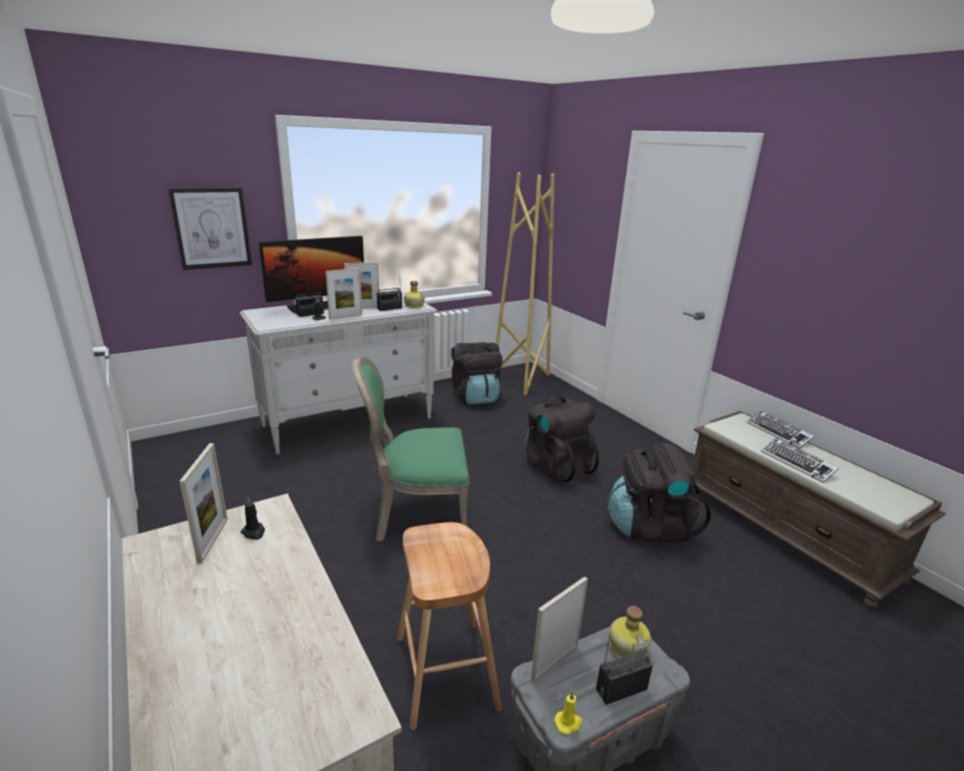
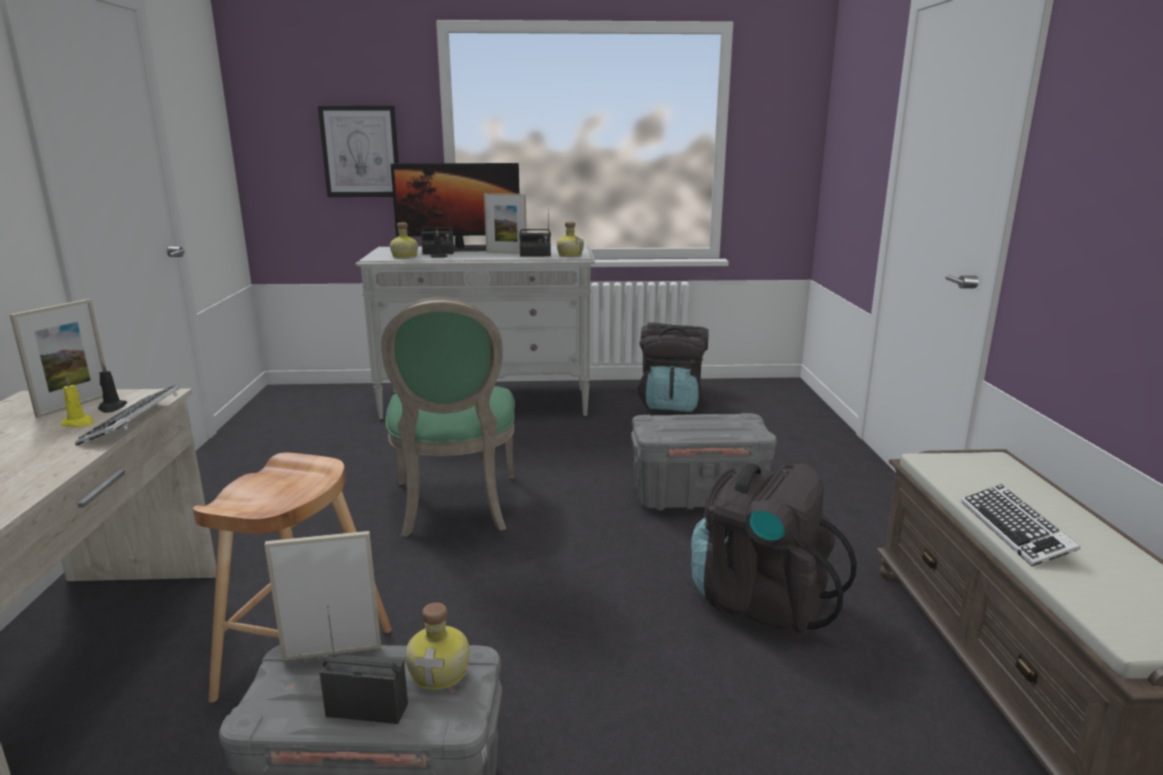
camera: 30 degrees right, 5 degrees down
picture frame [325,268,362,320] -> none
green chair [352,357,469,542] -> green chair turned 120 degrees counterclockwise [381,297,515,537]
yellow clothes rack [496,172,555,396] -> none
black backpack [526,395,599,484] -> grey storage box [631,413,777,511]
yellow candle [554,691,582,735] -> yellow candle moved to [60,376,94,427]
keyboard [747,411,814,449] -> keyboard moved to [75,385,180,446]
none -> bottle [390,223,418,258]

